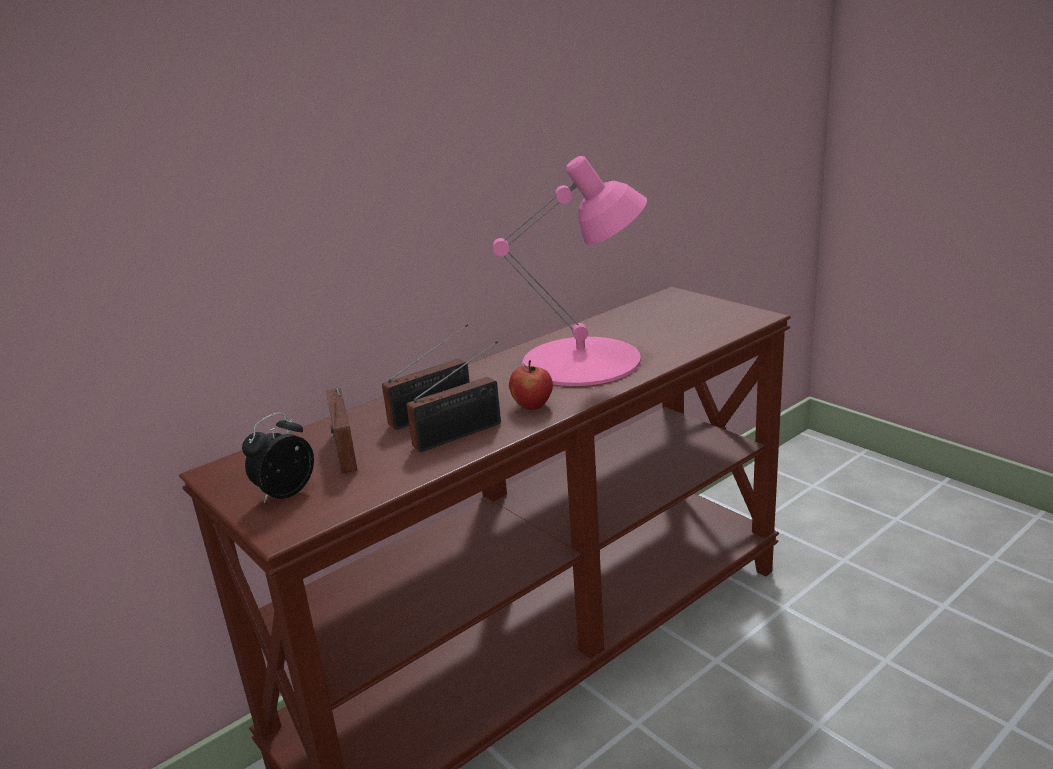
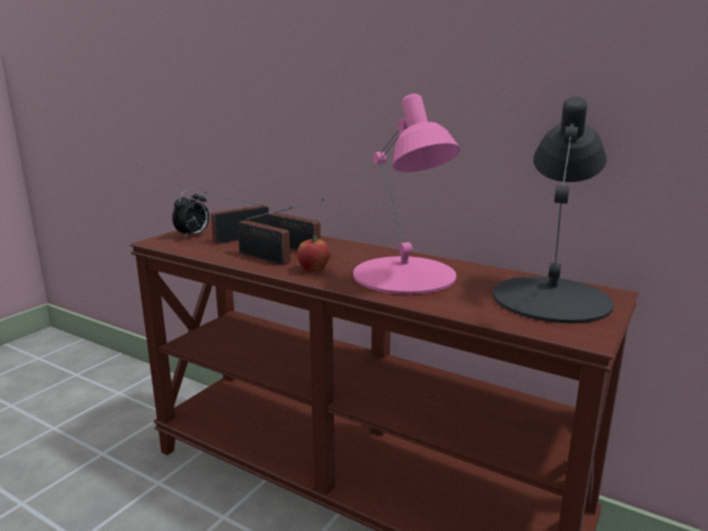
camera: 70 degrees right, 5 degrees down
alarm clock [242,412,314,503] -> alarm clock turned 105 degrees clockwise [172,189,209,239]
none -> black table lamp [493,97,614,323]

